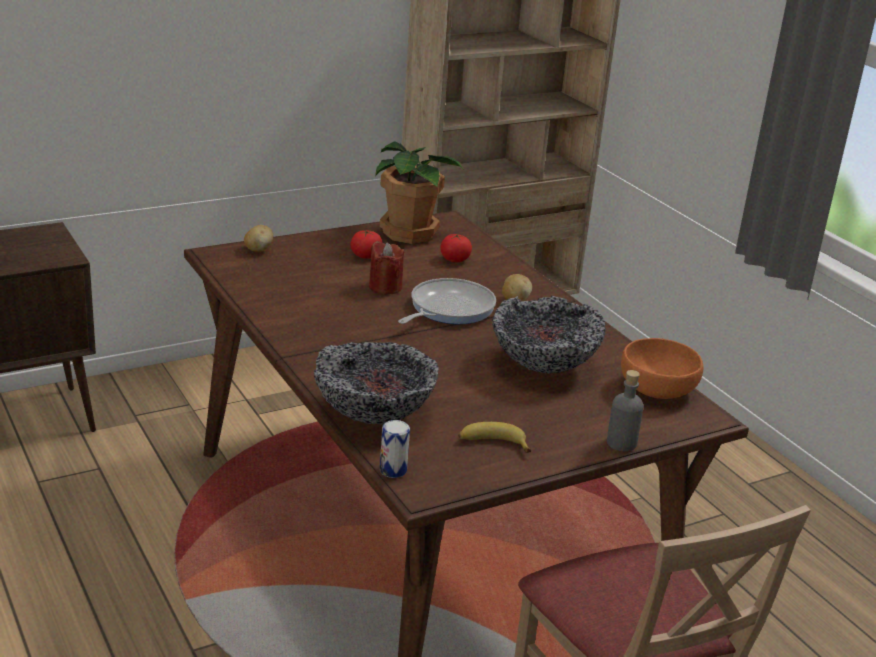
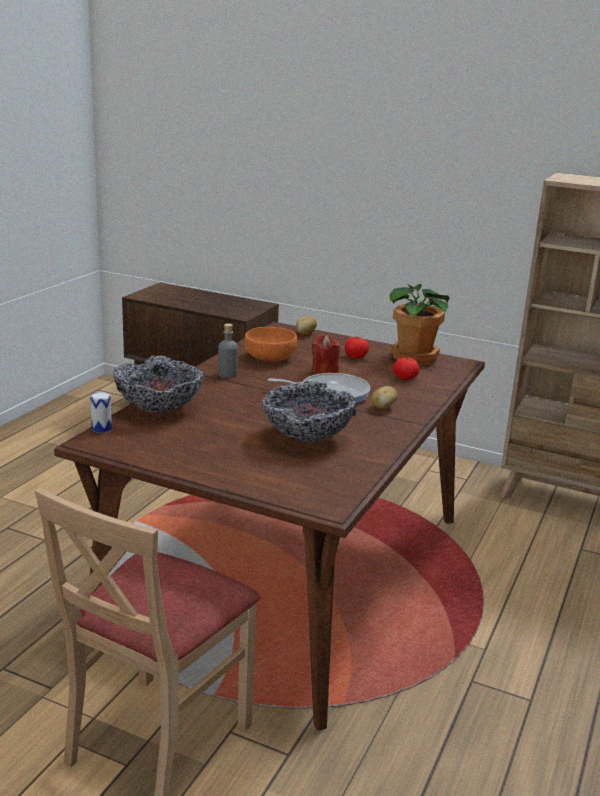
camera: 55 degrees right, 5 degrees down
banana [458,422,531,453] -> none
grey bottle [607,370,643,452] -> grey bottle moved to [218,324,238,378]
orange bowl [621,338,703,399] -> orange bowl moved to [244,327,297,362]

